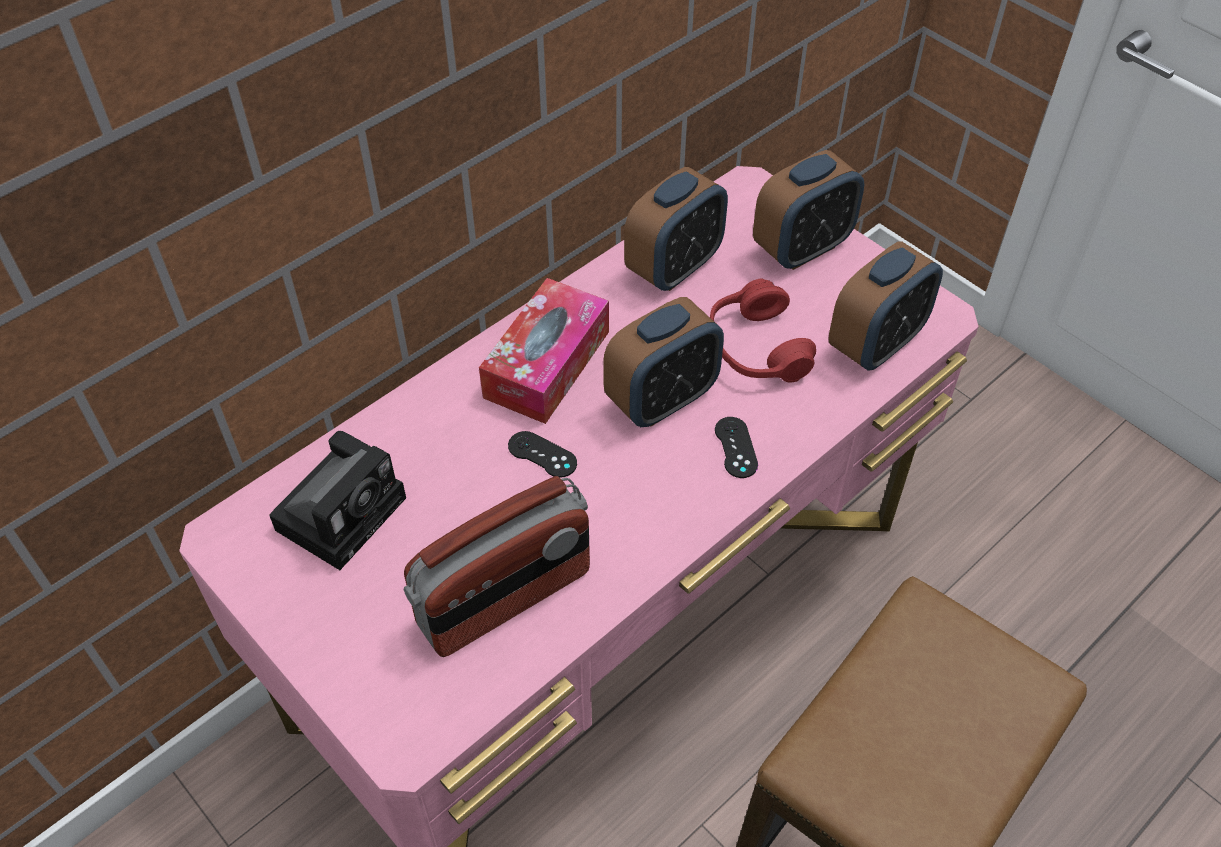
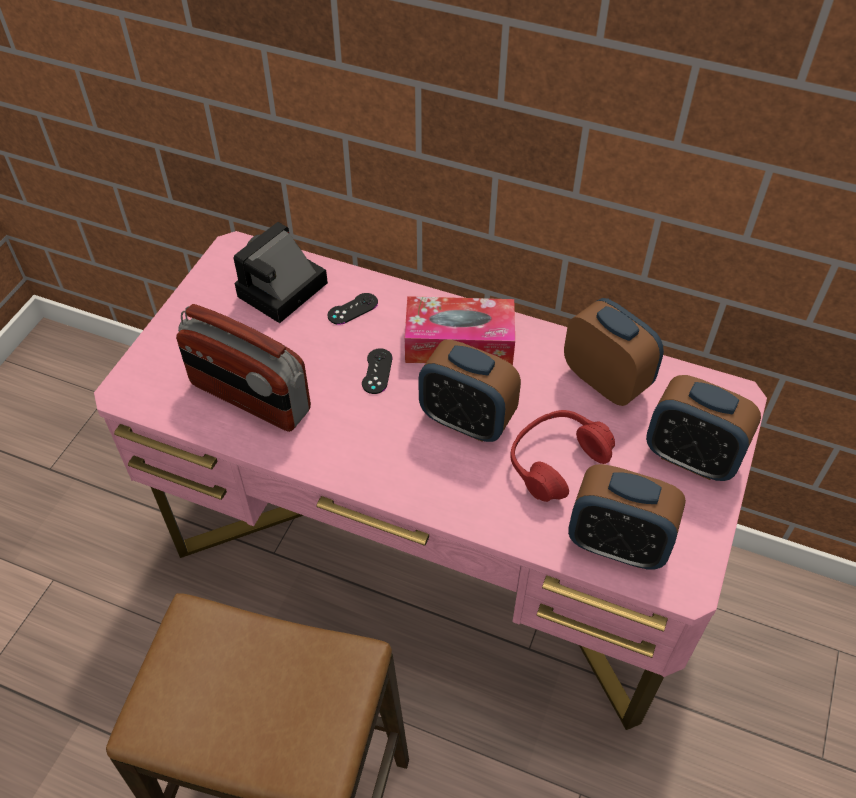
camera: 65 degrees right, 0 degrees up
camera [269,431,406,570] -> camera turned 120 degrees clockwise [234,222,328,323]
alarm clock [624,167,728,291] -> alarm clock turned 150 degrees counterclockwise [564,298,664,406]
black game controller [715,417,758,478] -> black game controller moved to [327,293,378,325]

